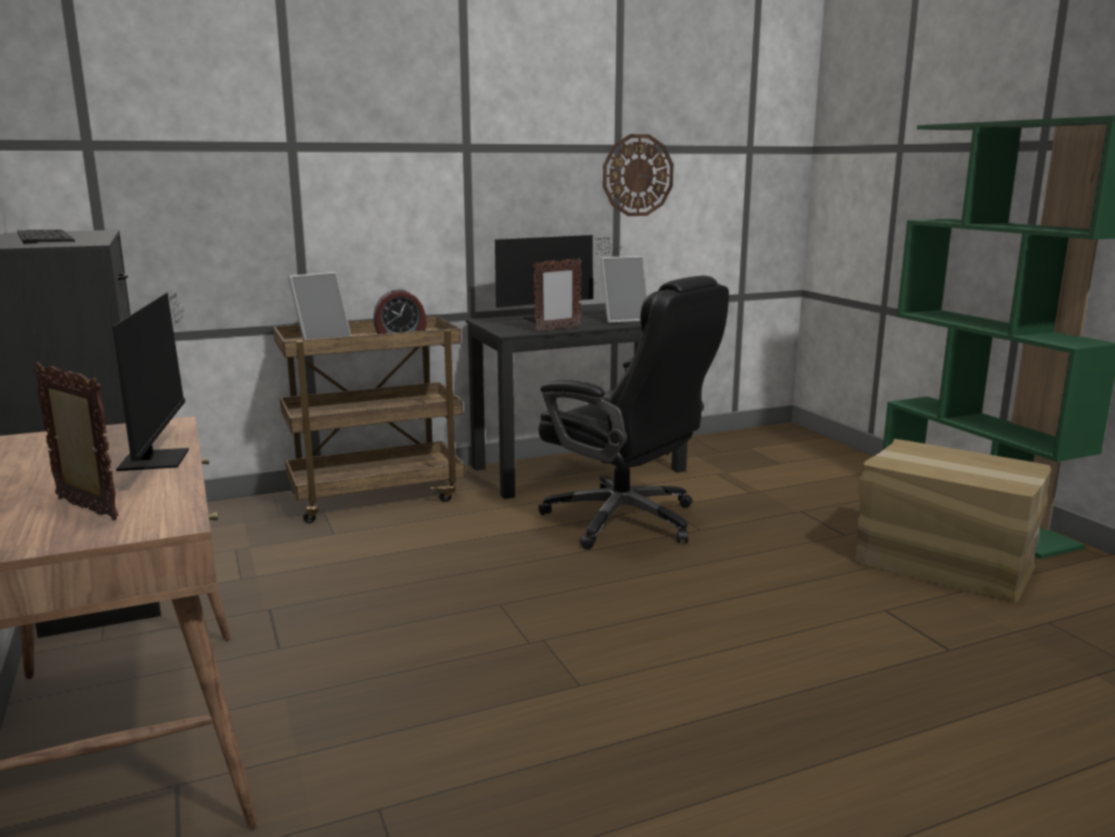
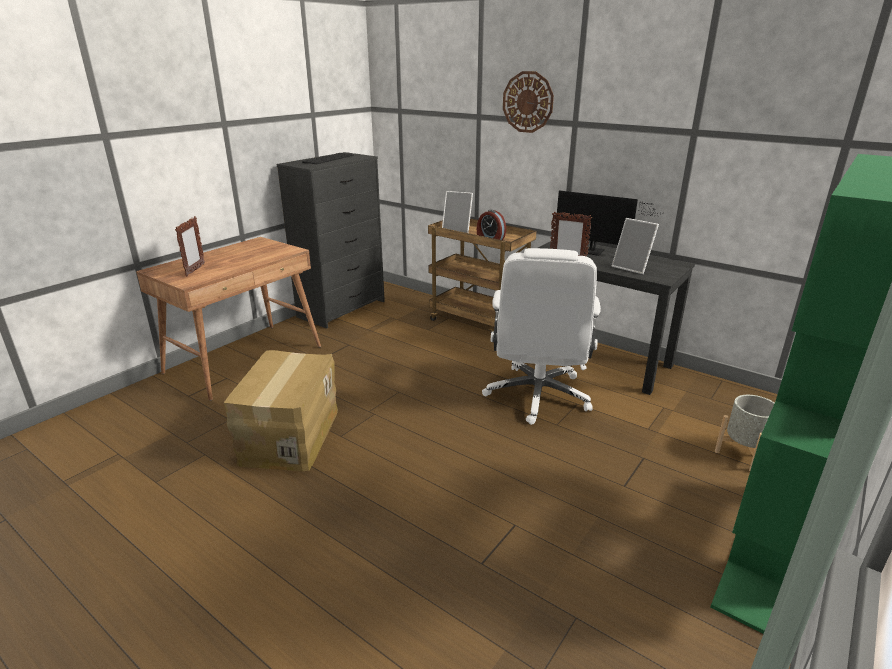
camera: 60 degrees right, 10 degrees up
monitor [112,293,189,471] -> none
black office chair [538,276,729,550] -> white office chair [482,248,601,425]
wall clock [603,134,674,216] -> wall clock moved to [503,71,554,133]
cardboard box [853,439,1051,603] -> cardboard box moved to [224,350,338,471]
none -> grey planter [715,395,775,471]

